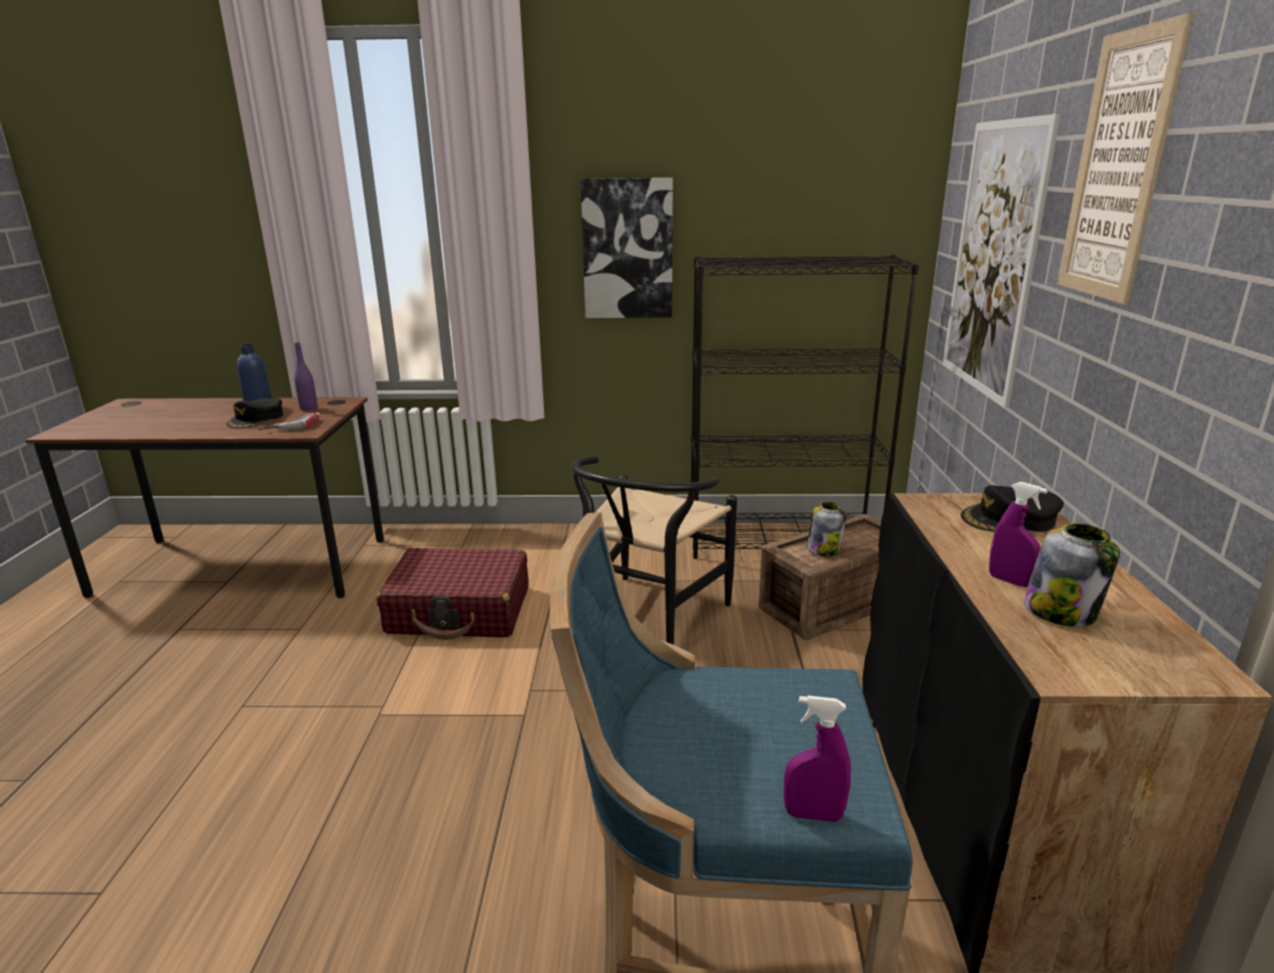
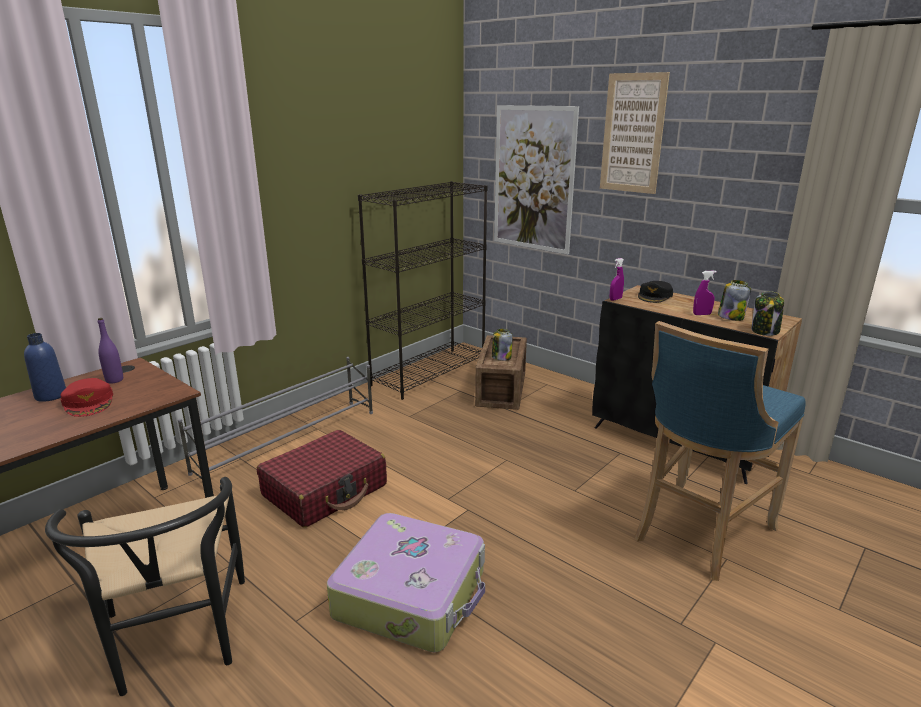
camera: 50 degrees left, 0 degrees up
black cap [227,397,283,429] -> red cap [61,378,113,417]
power drill [259,412,321,430] -> none
black chair [571,456,737,645] -> black chair moved to [45,477,245,696]
picture [580,178,673,318] -> none
purple spray bottle [784,695,851,822] -> purple spray bottle moved to [610,258,624,301]
none -> grey shoe rack [178,357,373,479]
none -> suitcase [327,513,485,652]
none -> jar [751,291,784,336]

